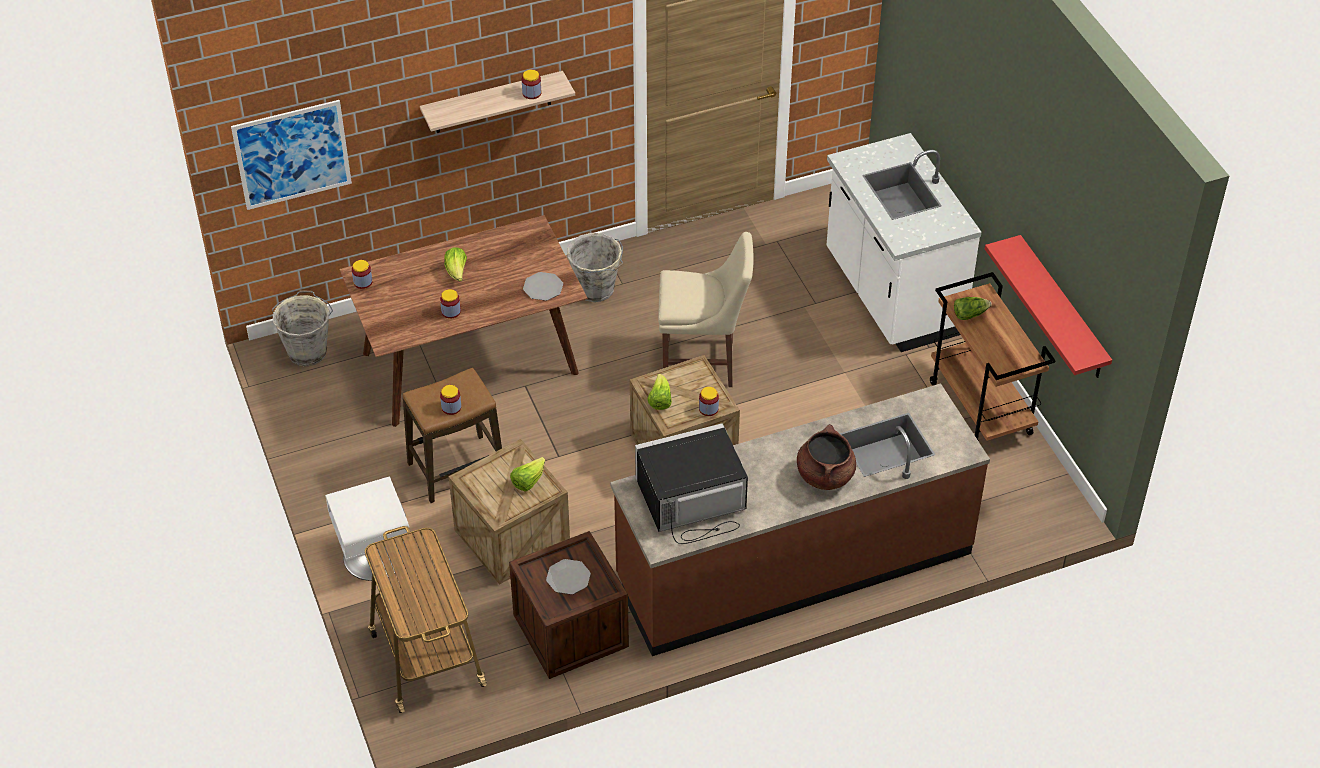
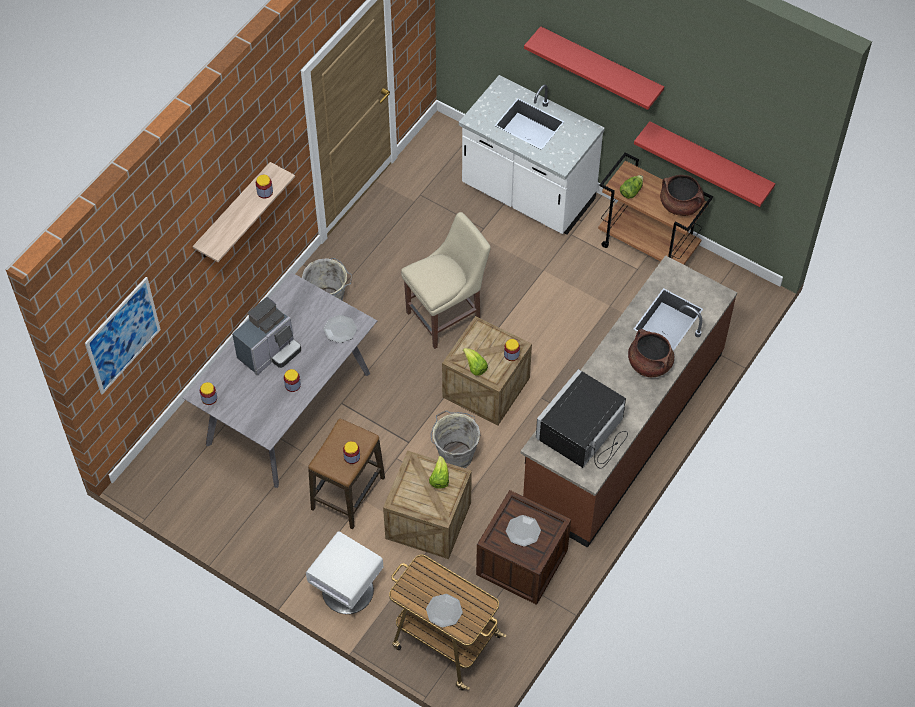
camera: 35 degrees left, 10 degrees up
grey bucket [272,291,333,366] -> grey bucket moved to [431,410,480,468]
brown dining table [340,215,588,427] -> grey dining table [183,273,377,488]
lettuce [444,247,467,282] -> coffee machine [232,297,301,375]
none -> plate [426,594,463,628]
none -> red shelf [524,26,664,110]
none -> brown cooking pot [660,175,705,216]

